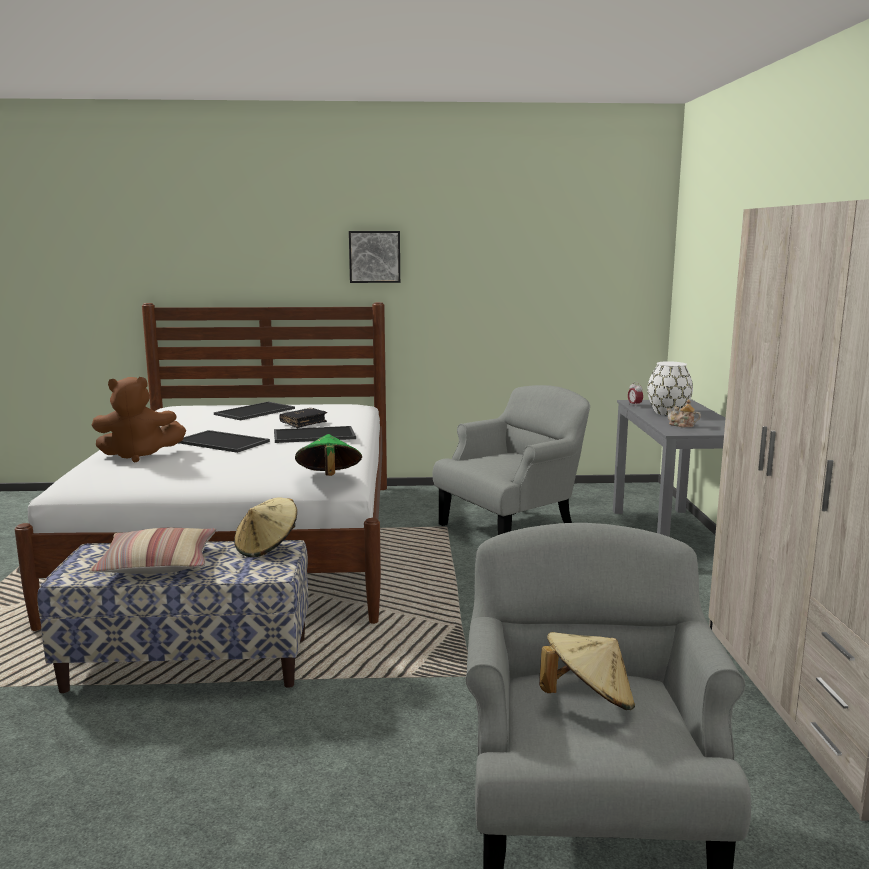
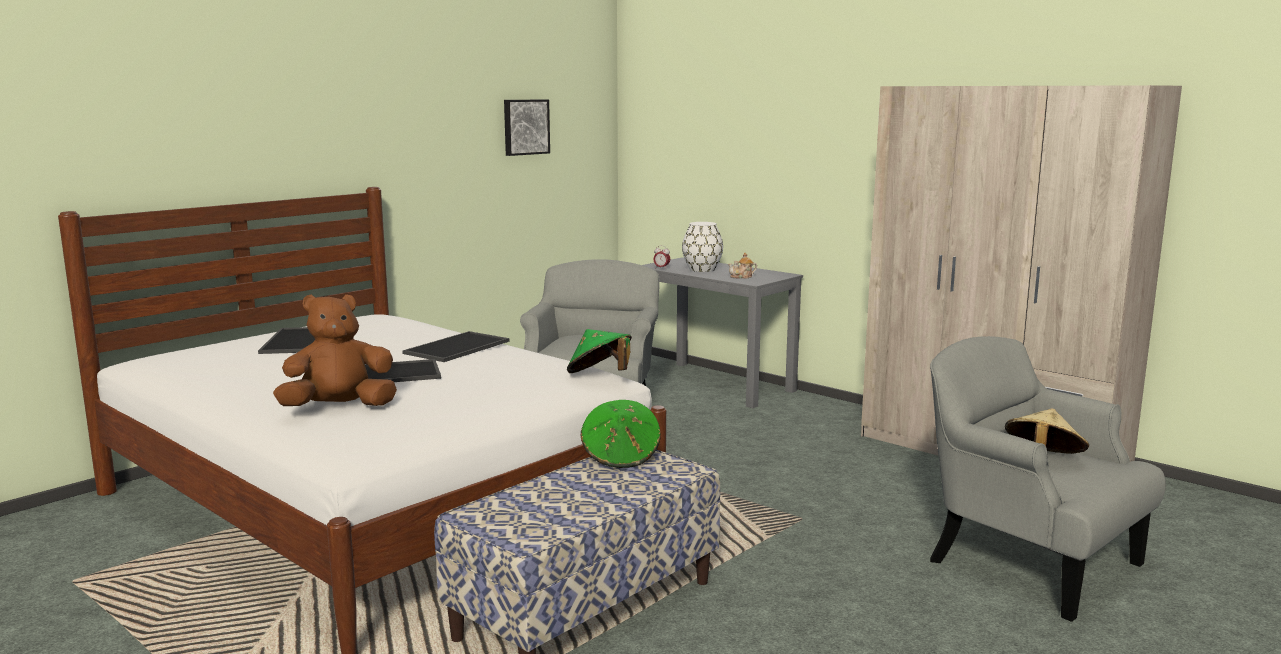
camera: 45 degrees left, 0 degrees up
pillow [89,528,216,574] -> none
brown plush toy [92,377,186,462] -> brown plush toy turned 150 degrees counterclockwise [273,294,397,406]
beige hat [234,498,297,557] -> green hat [580,400,661,468]
black book [279,408,327,428] -> none
picture [349,231,400,283] -> picture moved to [504,99,550,156]

